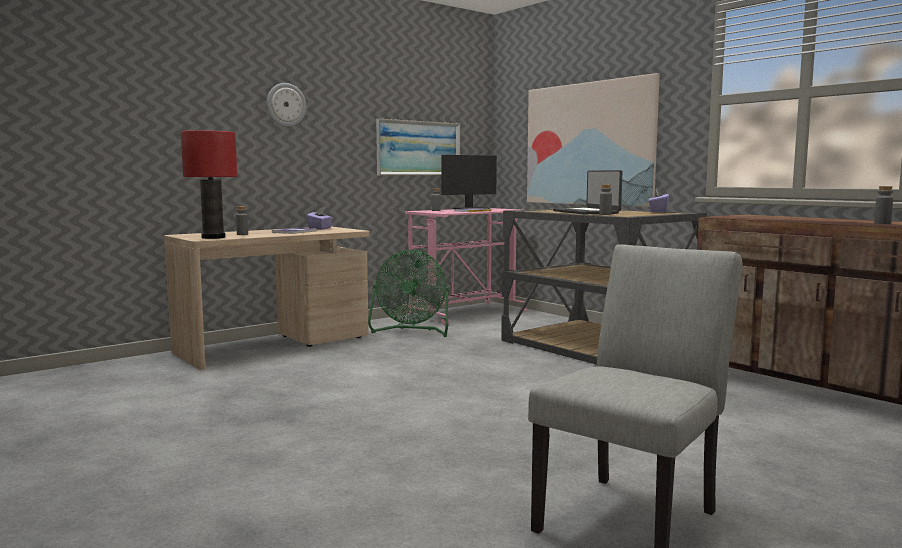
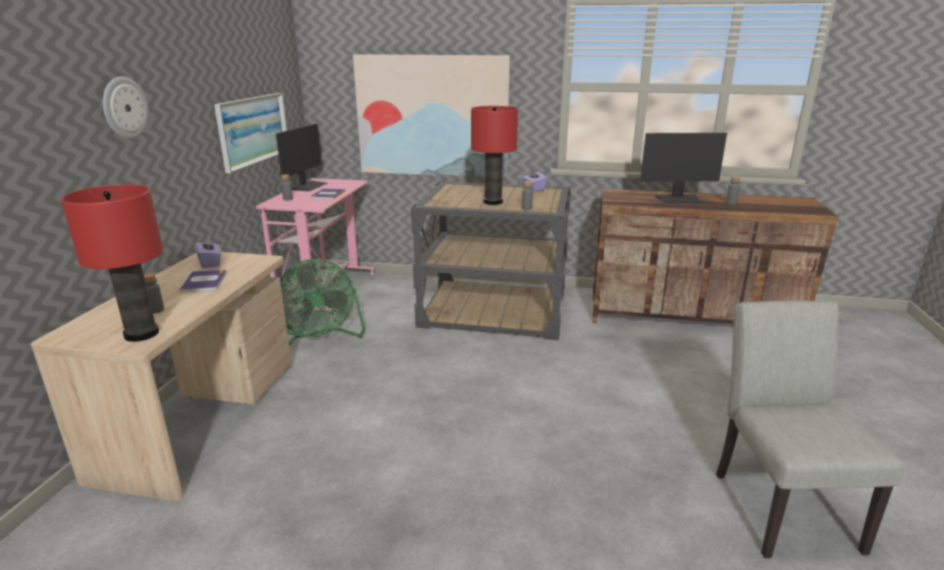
camera: 40 degrees left, 15 degrees up
laptop [553,170,622,214] -> red table lamp [471,106,518,205]
none -> monitor [640,133,727,204]

